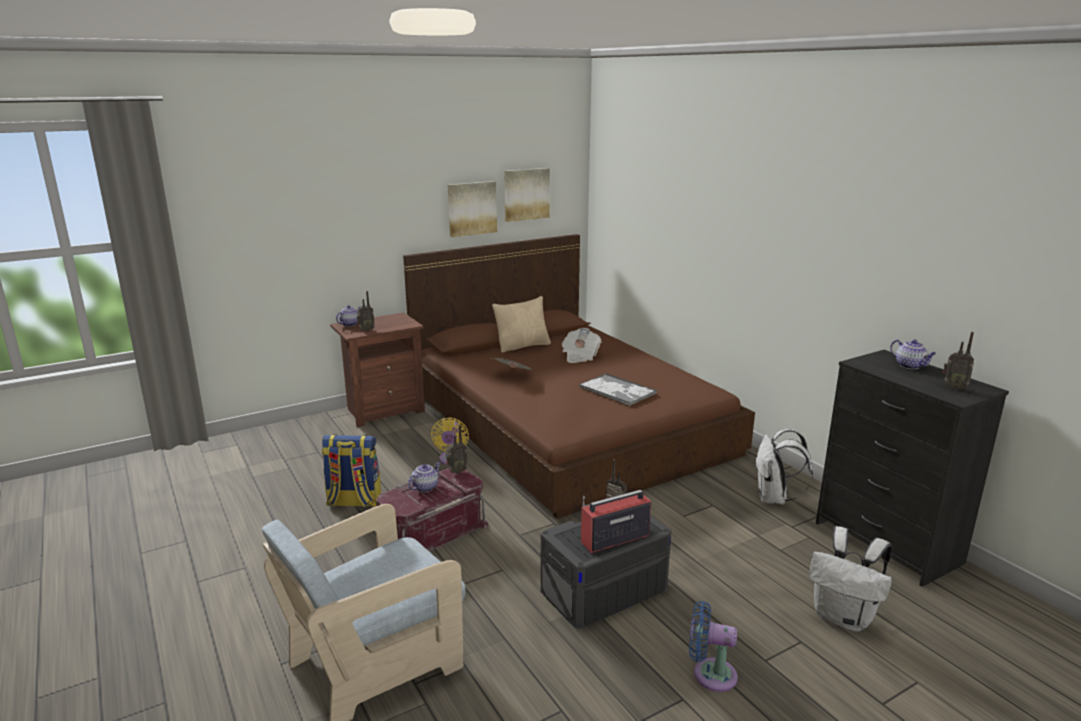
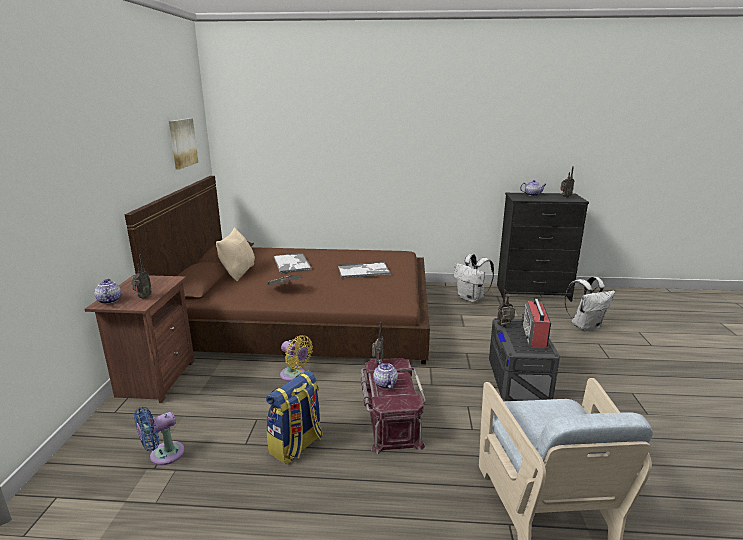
camera: 55 degrees left, 0 degrees up
picture [448,181,497,237] -> none
newspaper [562,328,601,363] -> tray [273,253,312,273]
blue fan [689,601,738,692] -> blue fan moved to [134,407,184,465]

